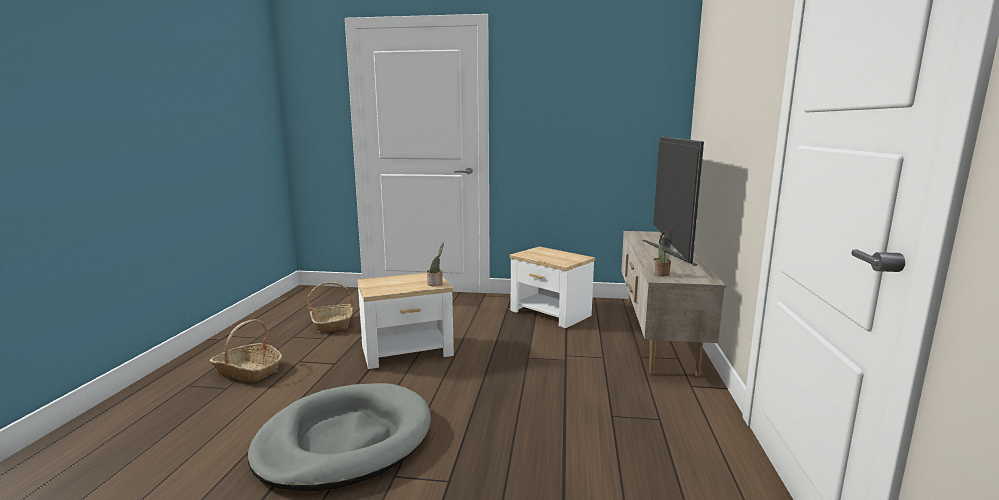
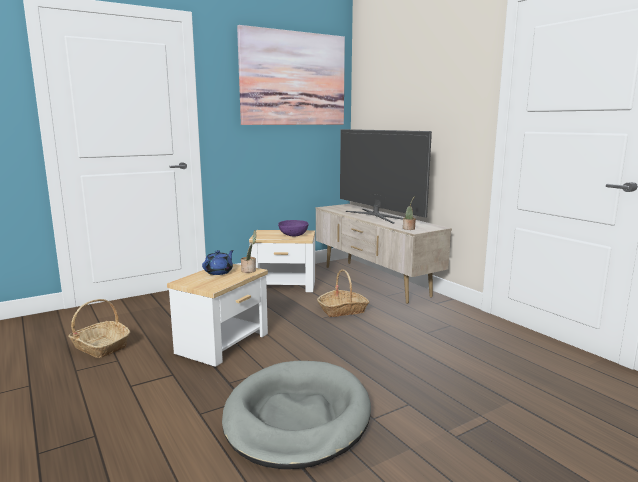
camera: 40 degrees left, 0 degrees up
basket [209,319,282,383] -> basket moved to [317,269,370,317]
none -> blue teapot [202,250,234,275]
none -> picture [237,25,345,125]
none -> purple bowl [278,220,309,237]

